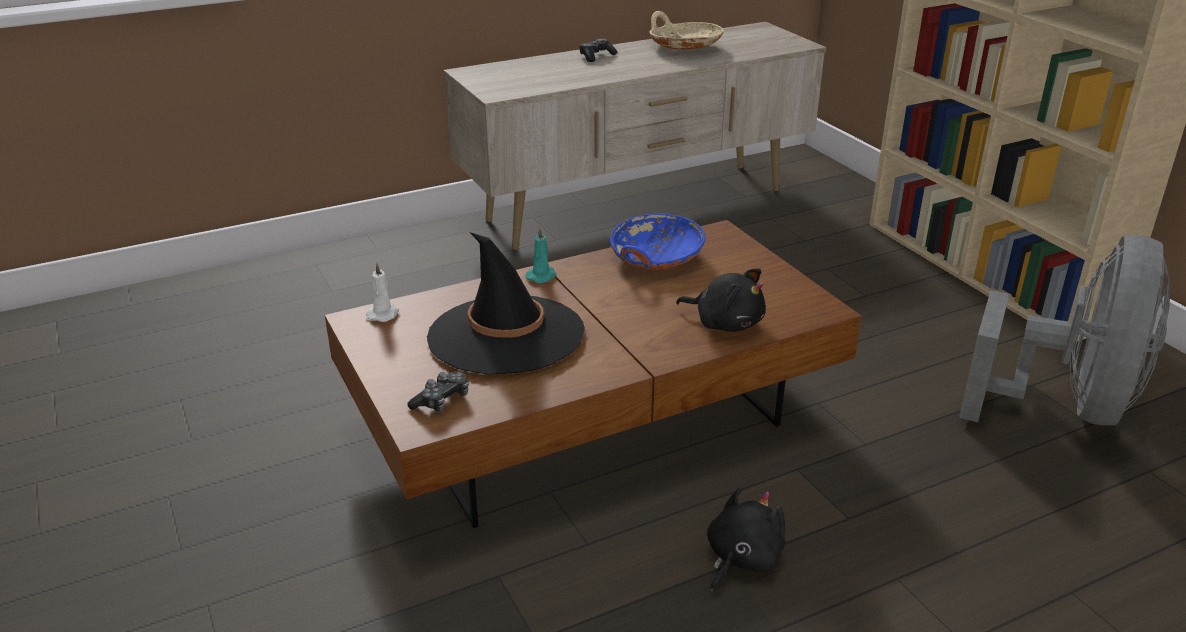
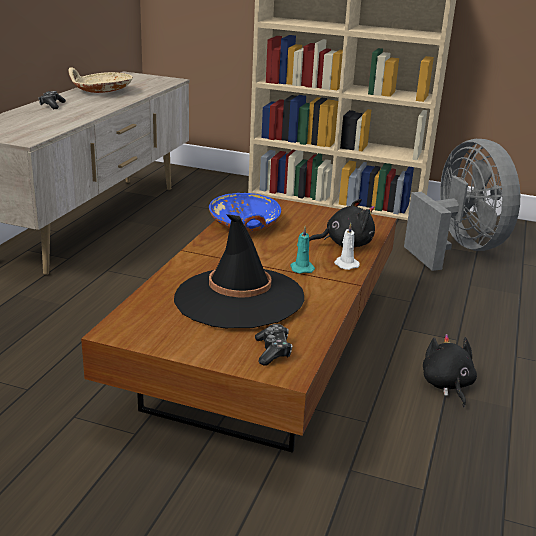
camera: 45 degrees left, 5 degrees down
white candle [366,263,399,322] -> white candle moved to [334,223,360,270]
turquoise candle [525,227,557,283] -> turquoise candle moved to [290,227,315,274]

